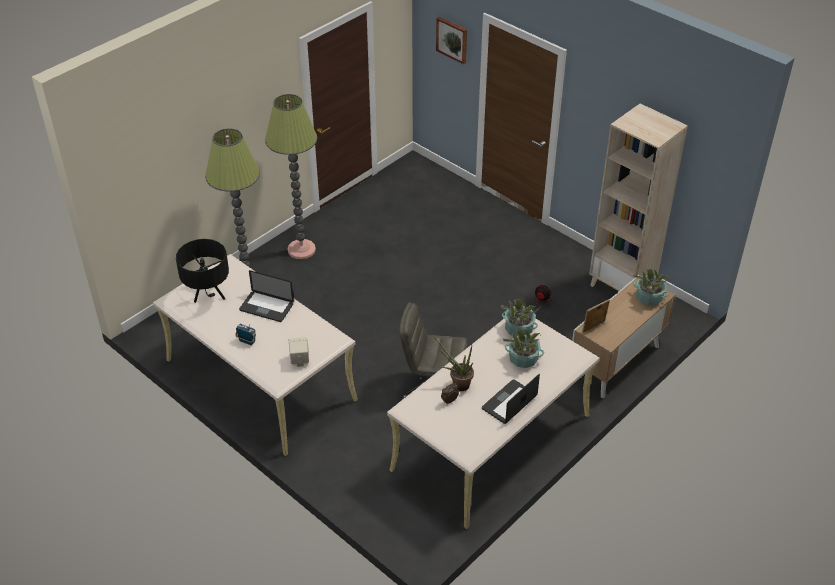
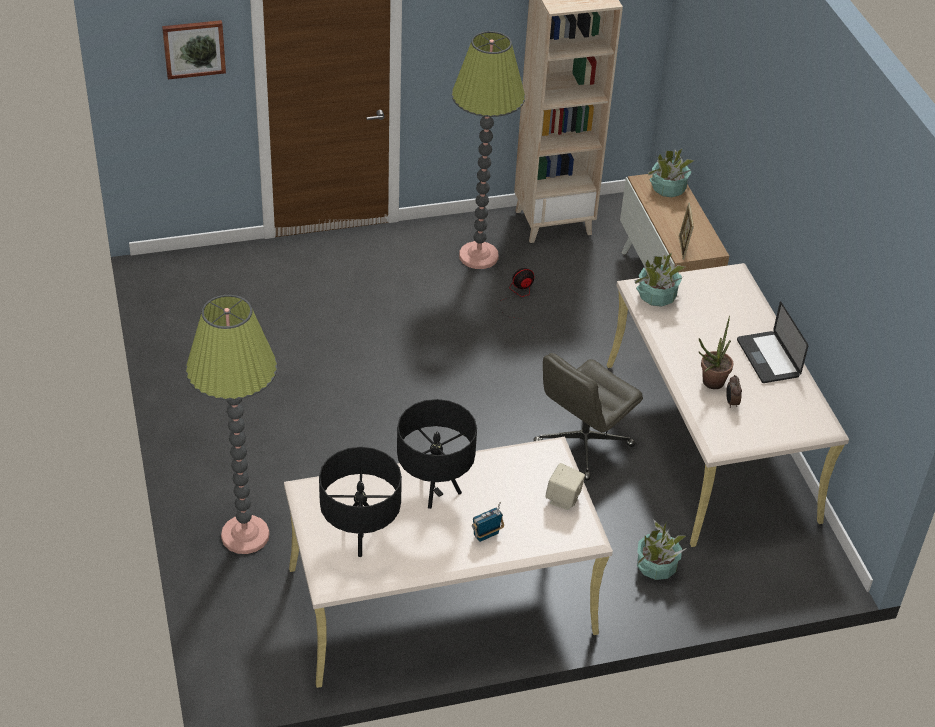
camera: 60 degrees left, 0 degrees up
laptop [239,270,294,322] -> black table lamp [397,399,477,509]
floor lamp [265,94,317,259] -> floor lamp moved to [452,31,525,269]
potted plant [503,329,544,368] -> potted plant moved to [637,519,687,580]

